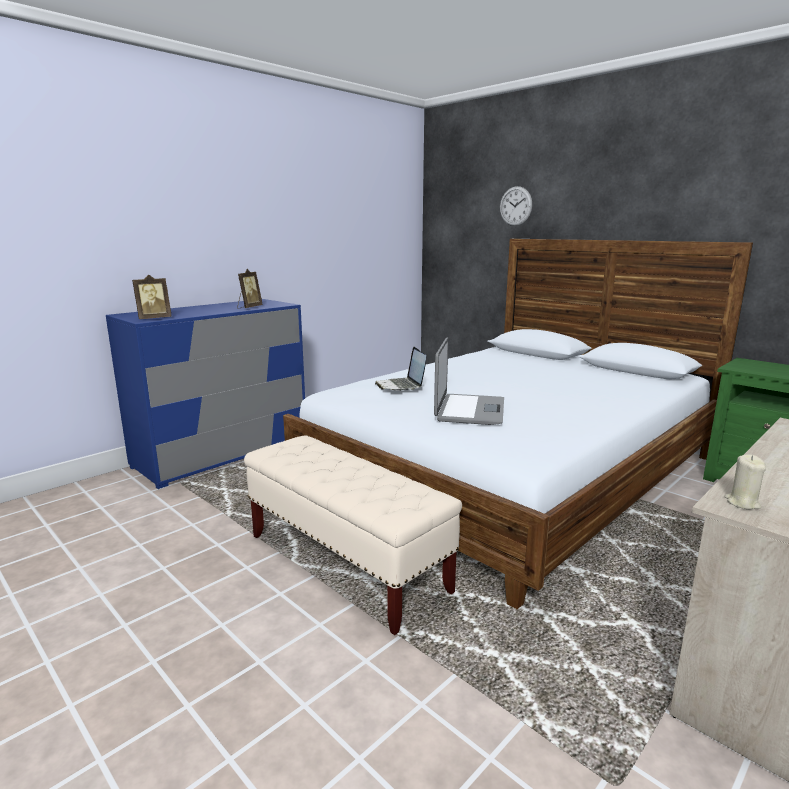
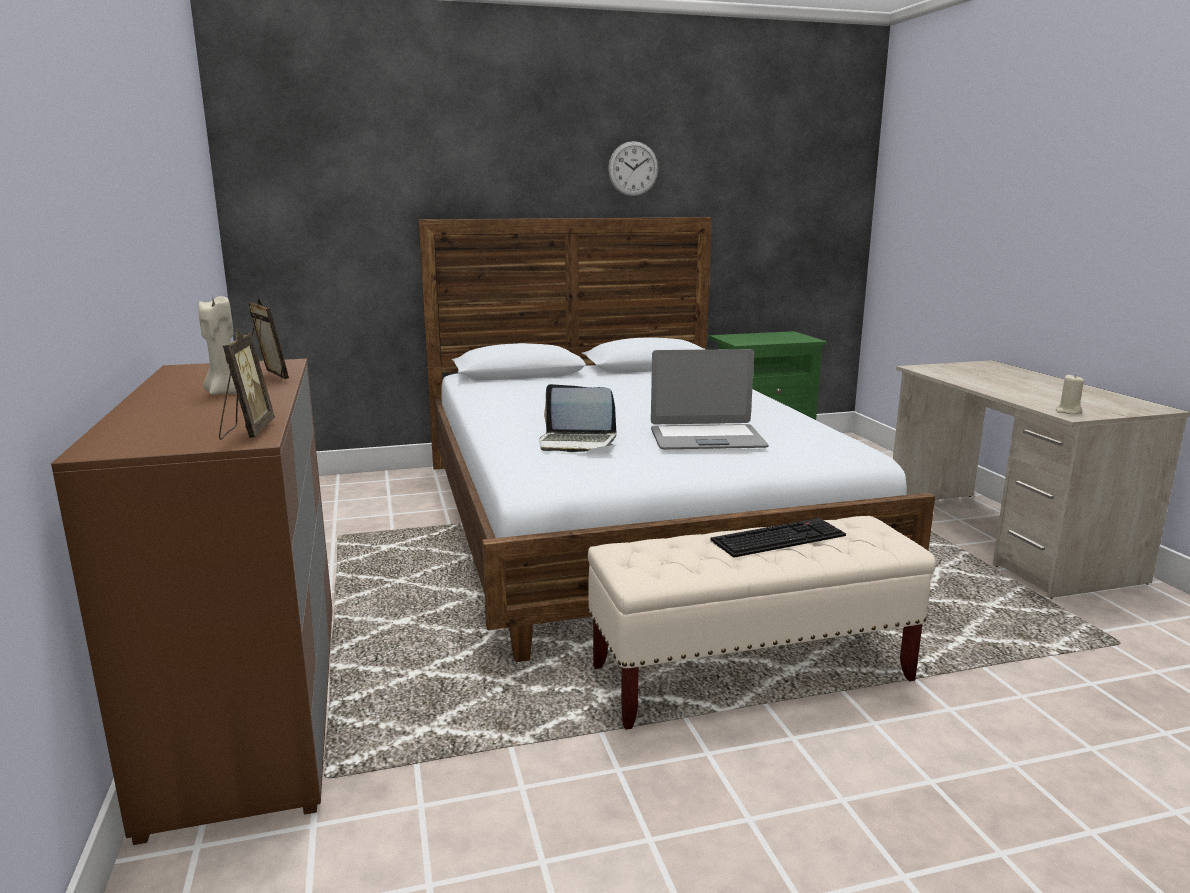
camera: 60 degrees left, 0 degrees up
blue dresser [106,299,305,489] -> brown dresser [51,359,333,845]
laptop [434,337,504,425] -> laptop turned 135 degrees clockwise [651,349,769,449]
wall clock [500,186,532,226] -> wall clock moved to [608,141,658,196]
none -> beige candle [198,295,237,395]
none -> keyboard [710,518,846,558]

